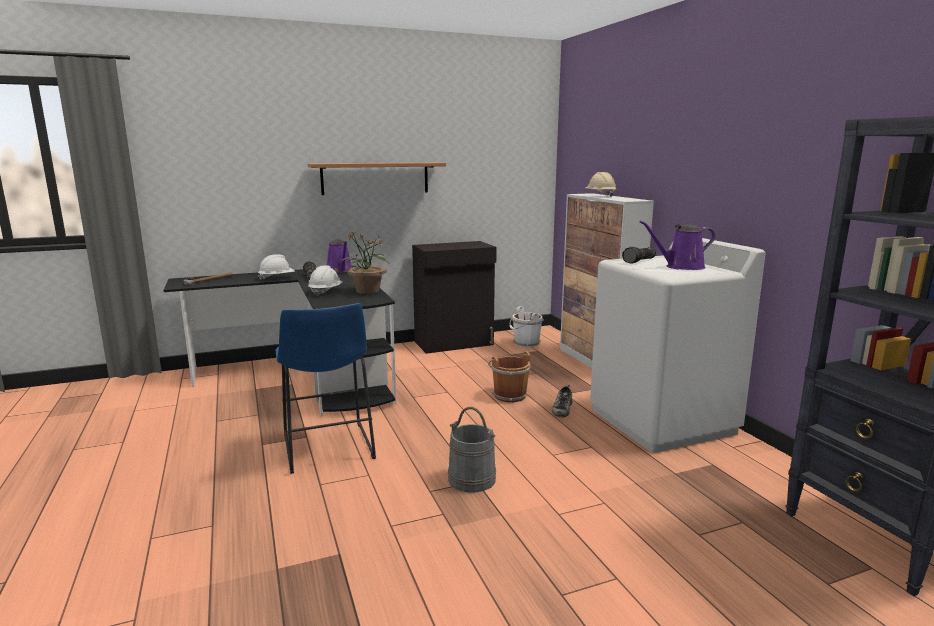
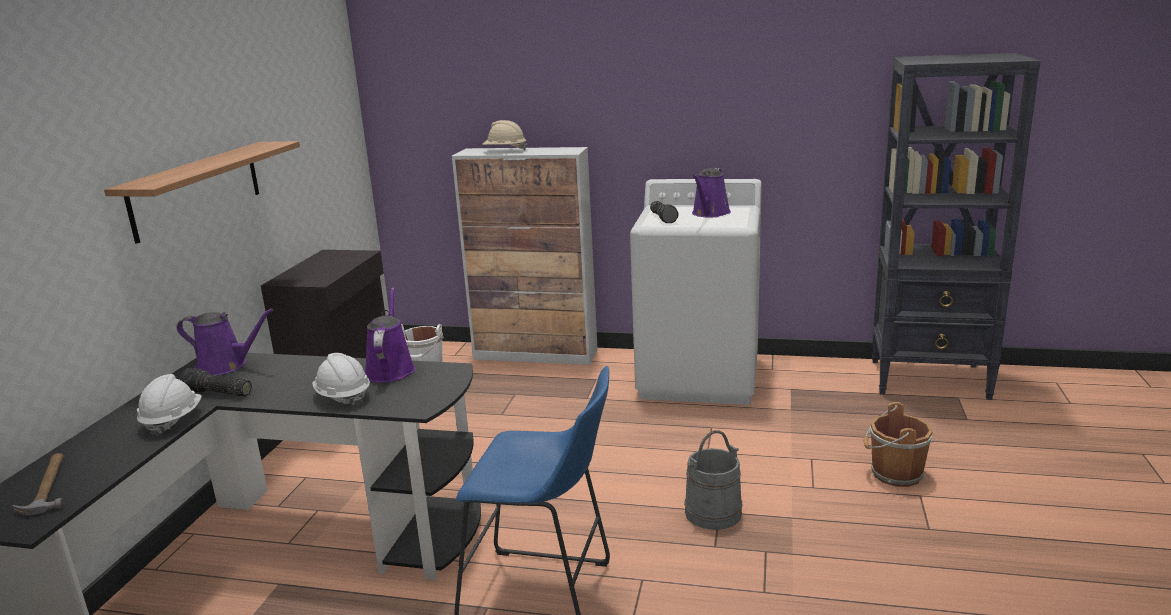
camera: 55 degrees left, 5 degrees up
potted plant [342,232,389,294] -> purple watering can [365,287,415,383]
brown bucket [488,351,530,402] -> brown bucket moved to [863,402,933,487]
shoe [552,384,572,417] -> none

